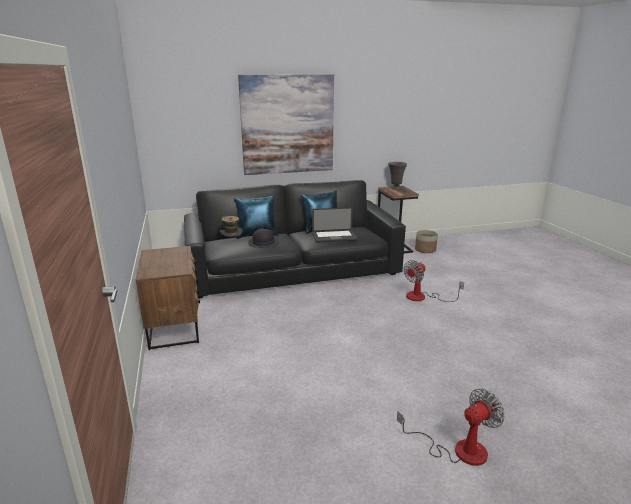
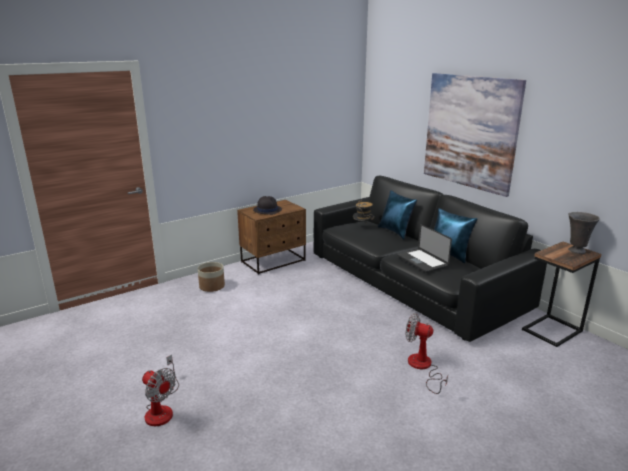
camera: 70 degrees right, 0 degrees up
black hat [248,228,279,248] -> black hat moved to [253,196,282,215]
planter [415,230,438,253] -> planter moved to [198,262,225,292]

